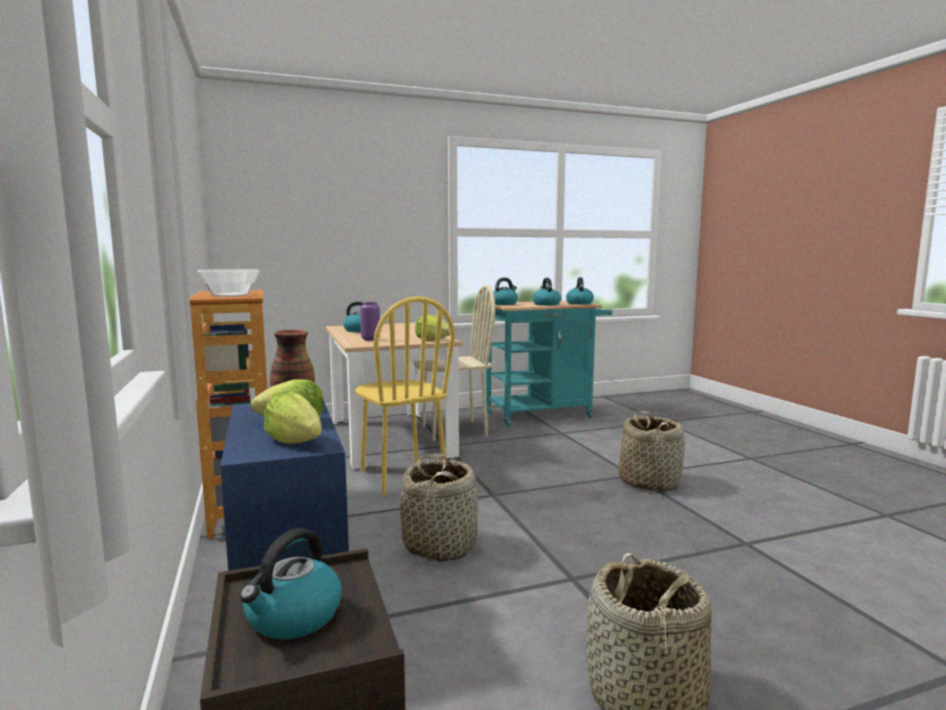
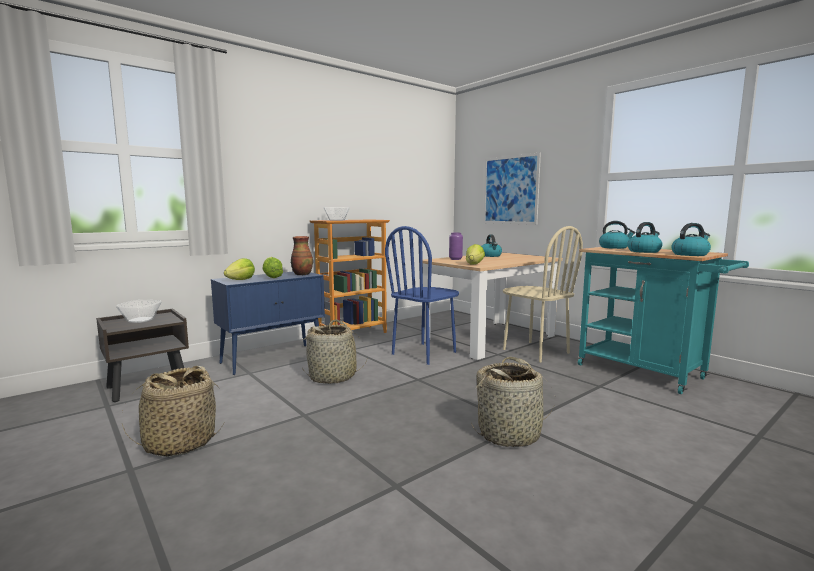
camera: 70 degrees right, 0 degrees up
kettle [240,528,342,639] -> bowl [116,300,161,323]
yellow chair [355,296,455,495] -> blue chair [385,226,459,365]
none -> picture [483,153,541,225]

